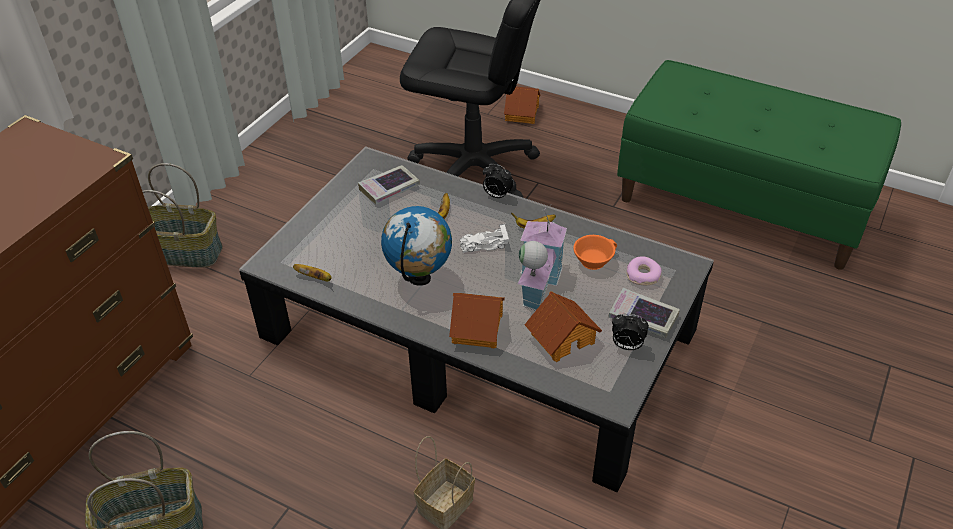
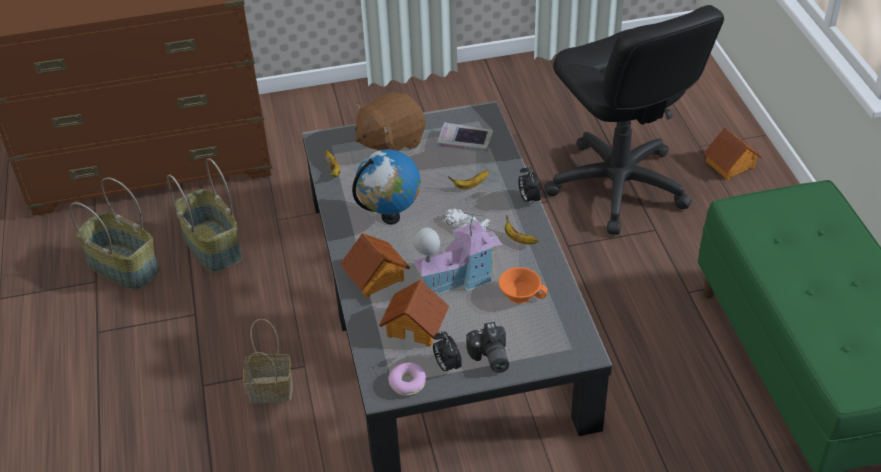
camera: 50 degrees right, 0 degrees up
basket [142,163,223,267] -> basket moved to [167,158,242,272]
book [608,288,680,338] -> camera [466,322,509,373]
donut [626,256,662,285] -> donut moved to [388,363,426,396]
none -> brown plush toy [355,92,426,151]

